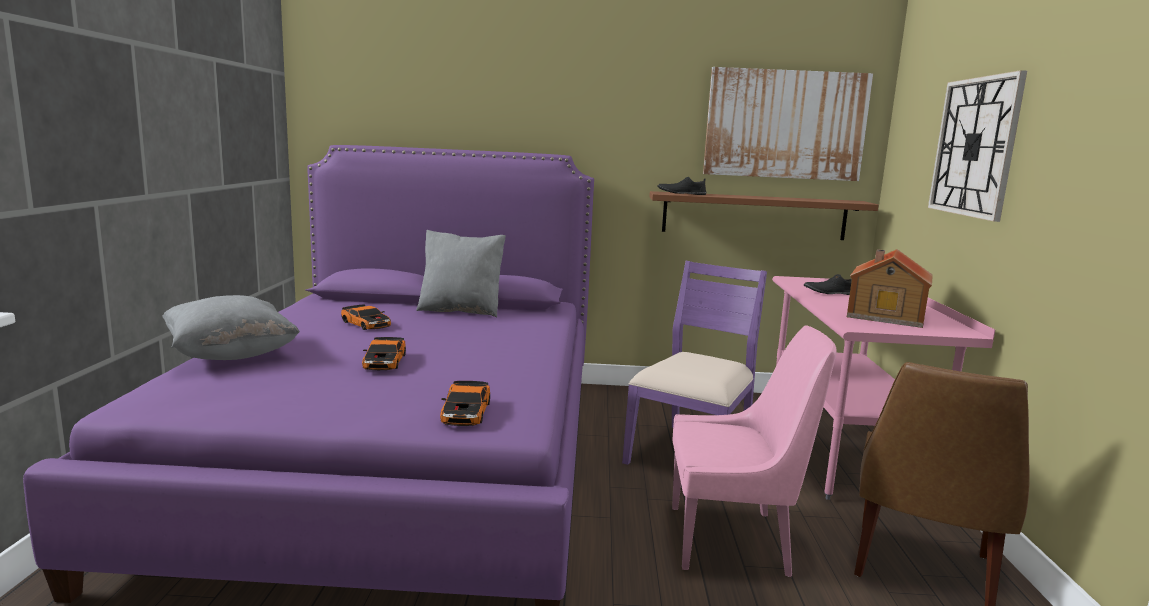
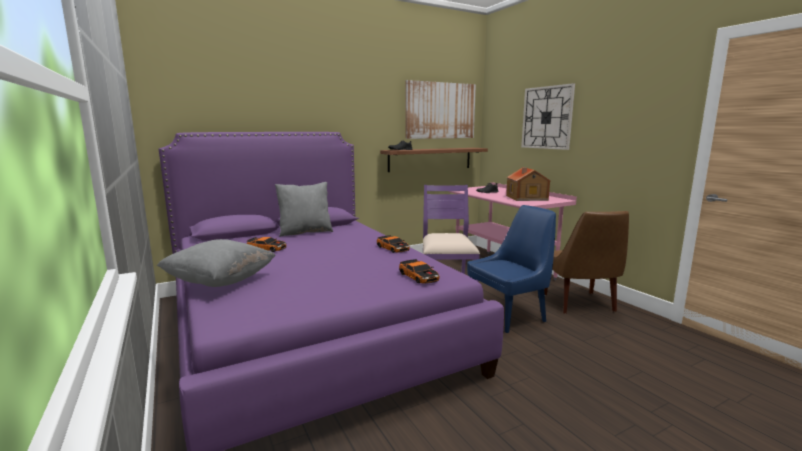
camera: 30 degrees left, 0 degrees up
toy car [362,337,406,370] -> toy car moved to [377,235,410,253]
pink chair [672,325,837,577] -> blue chair [467,205,556,333]

